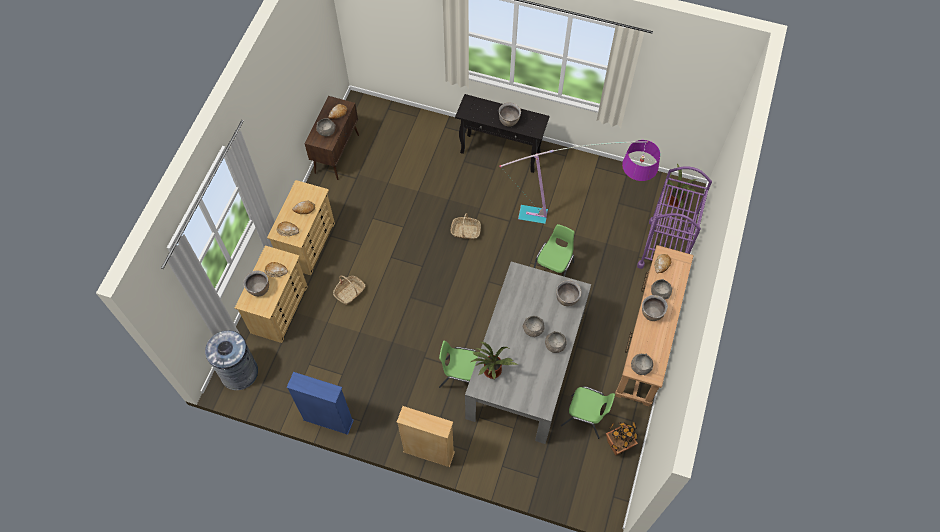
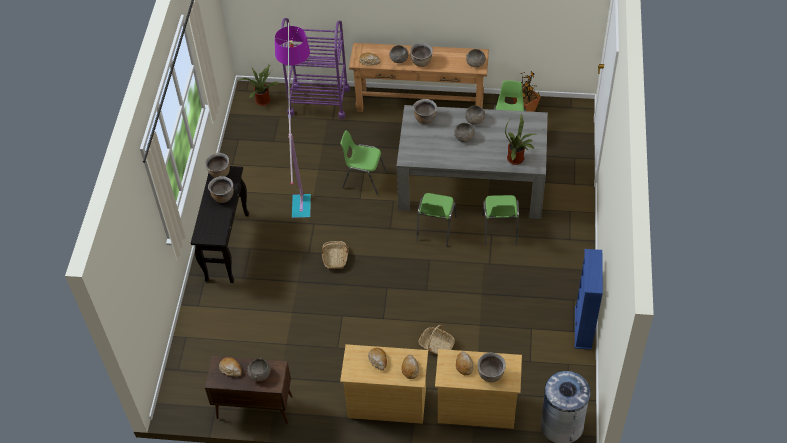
camera: 100 degrees left, 10 degrees down
beige bookcase [397,406,455,467] -> none
none -> brown cooking pot [205,153,230,178]
none -> green chair [416,193,457,247]

